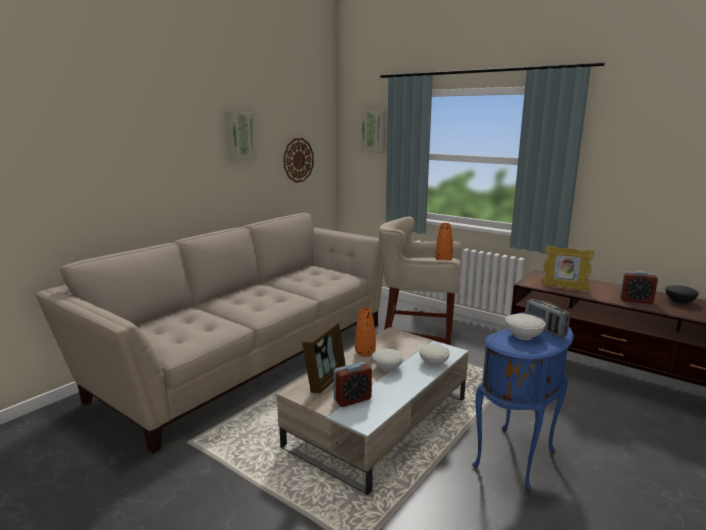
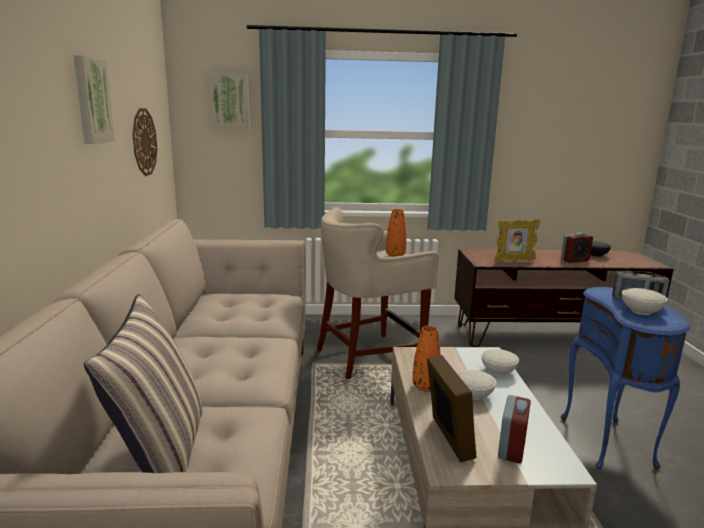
camera: 40 degrees left, 0 degrees up
none -> pillow [84,294,203,473]

